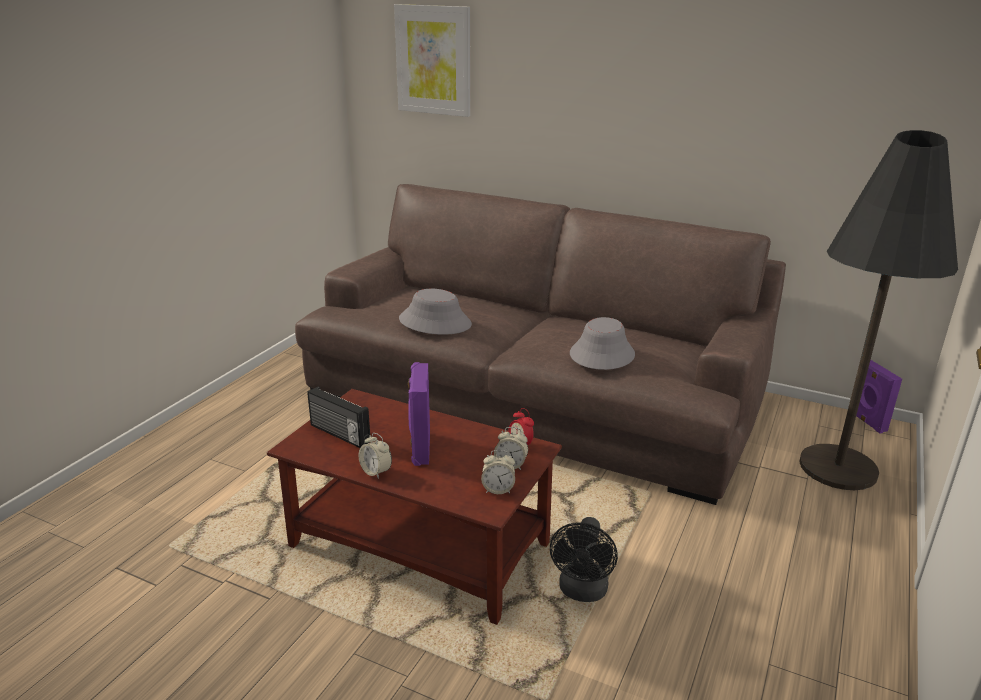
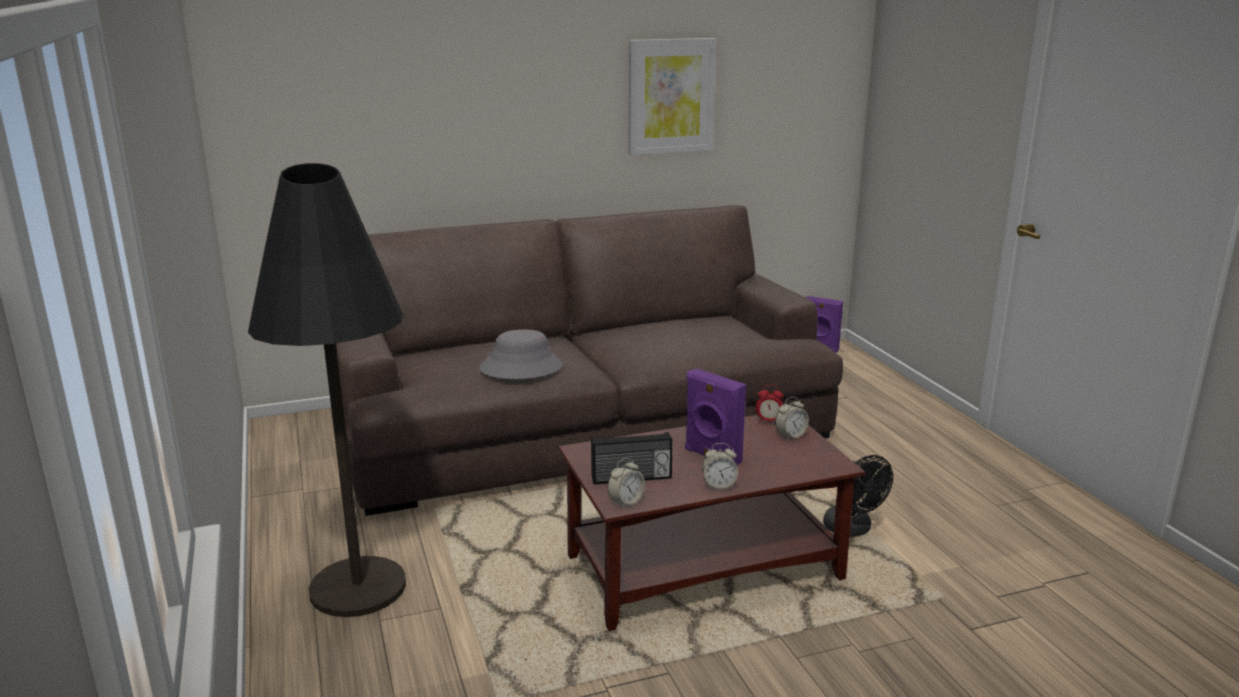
camera: 45 degrees left, 5 degrees down
picture [394,4,470,117] -> picture moved to [629,38,716,155]
alarm clock [481,450,515,494] -> alarm clock moved to [608,458,645,508]
grey hat [570,317,635,370] -> none
black floor lamp [799,130,958,490] -> black floor lamp moved to [248,163,406,617]

